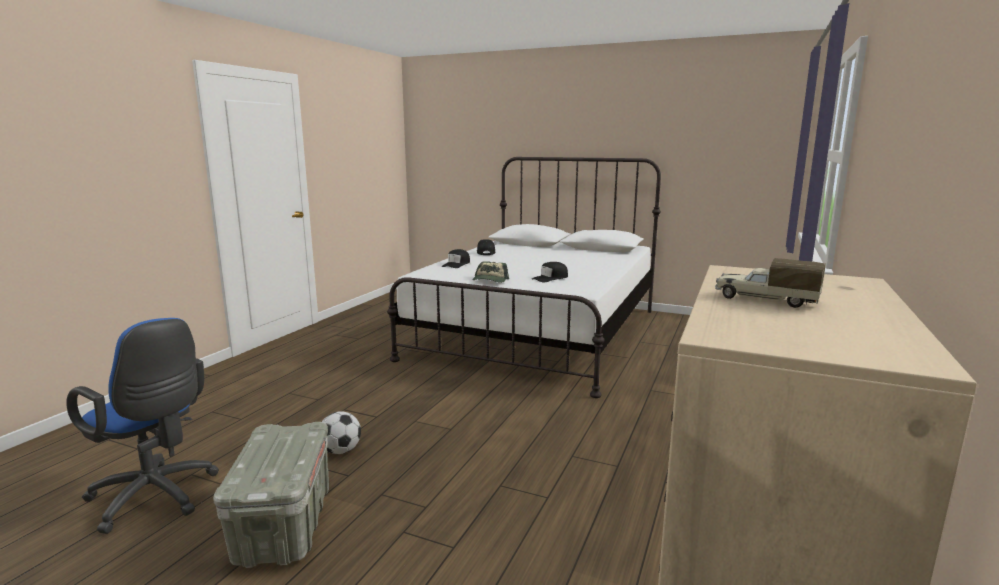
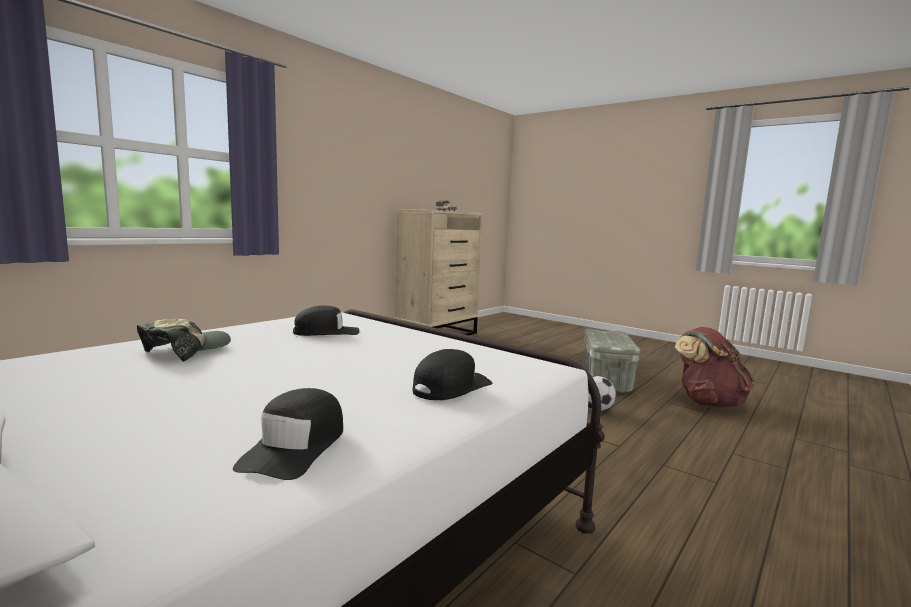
camera: 165 degrees left, 5 degrees down
blue office chair [66,318,219,534] -> brown backpack [675,327,754,407]
cap [473,261,509,283] -> cap moved to [137,319,231,362]

